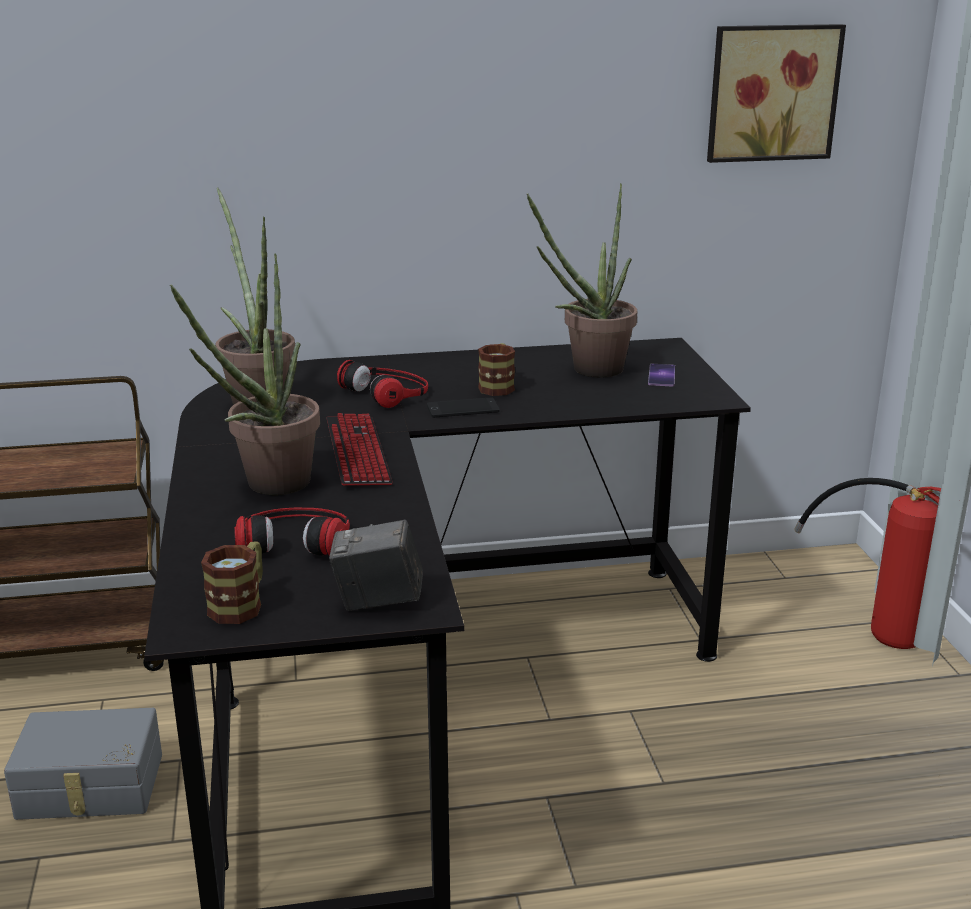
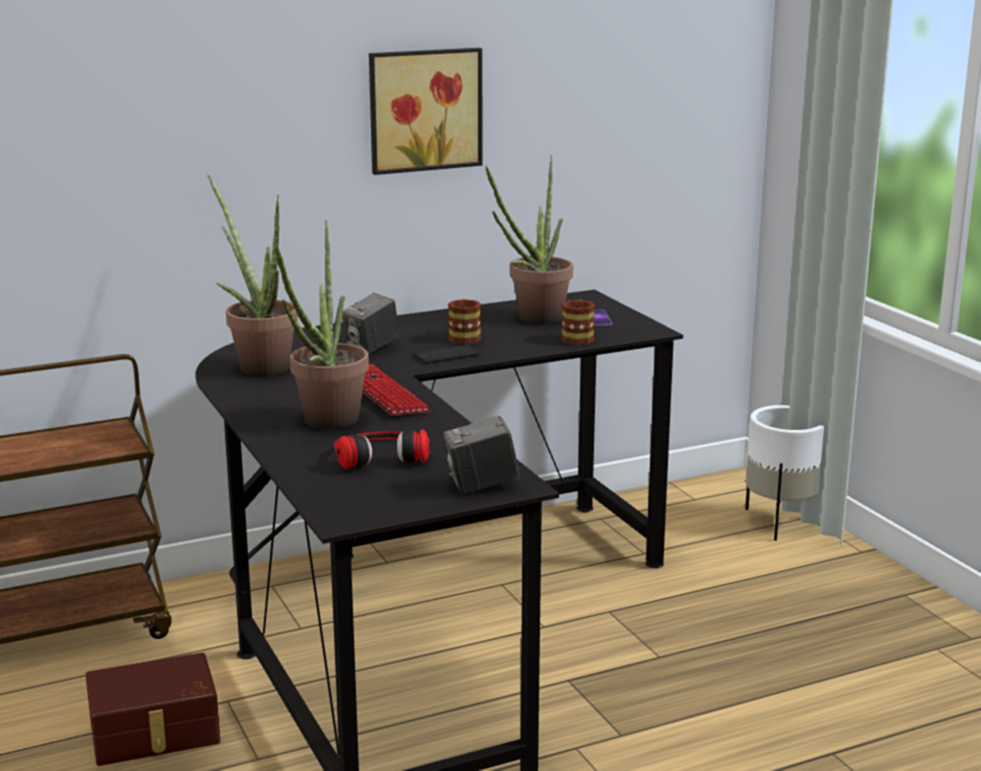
camera: 15 degrees left, 5 degrees down
grey storage box [4,708,162,820] -> brown storage box [85,653,221,766]
mug [201,541,263,624] -> mug moved to [561,300,595,345]
headphones [337,360,428,408] -> camera [342,293,399,354]
picture [707,24,846,163] -> picture moved to [369,48,483,175]
fire extinguisher [794,478,941,649] -> white planter [745,405,824,541]

